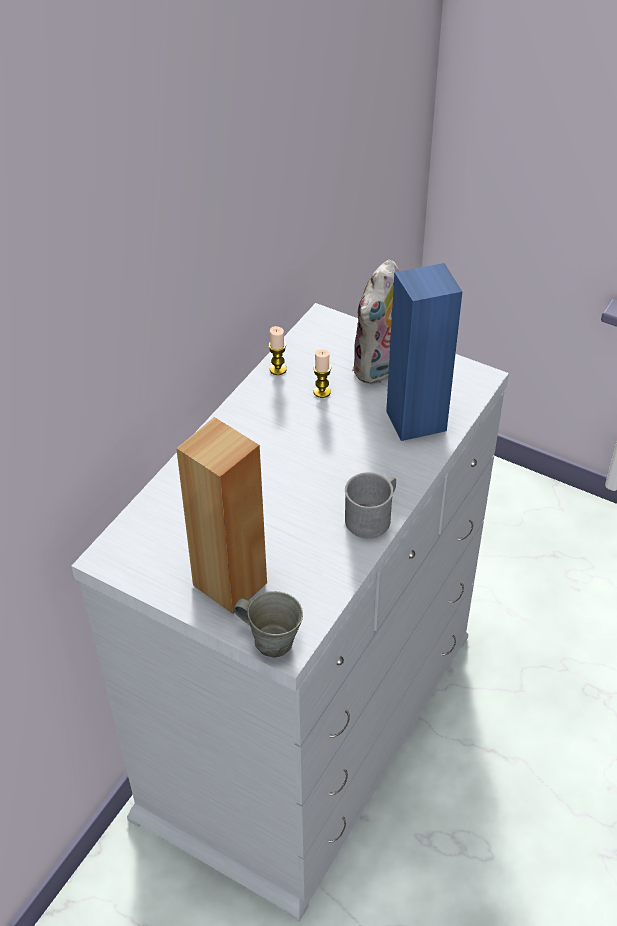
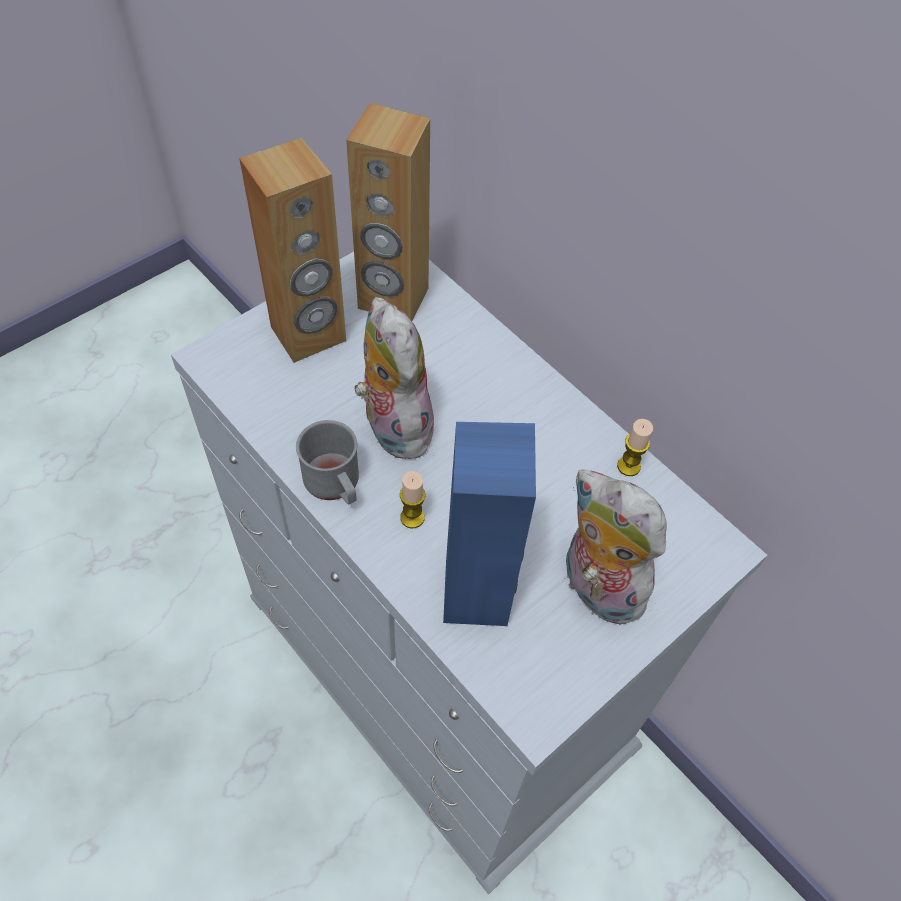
camera: 105 degrees right, 10 degrees up
grey mug [234,591,303,658] -> none
candle [313,349,331,398] -> candle moved to [400,471,426,528]
none -> brown speaker [346,103,430,321]
none -> plush toy [355,297,435,459]

